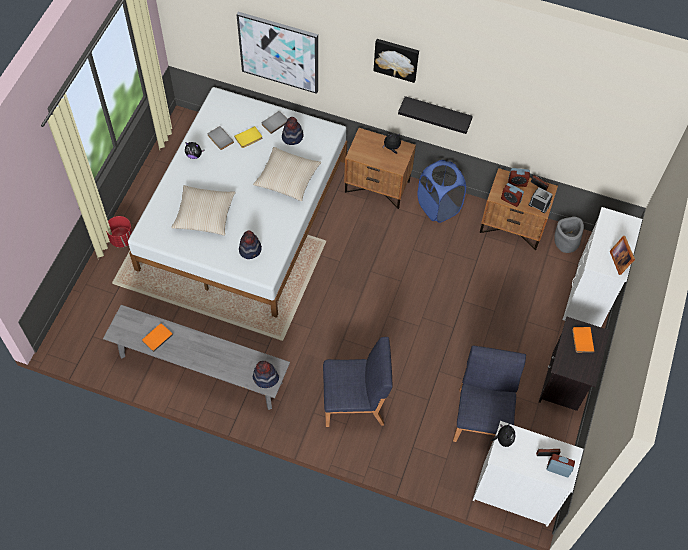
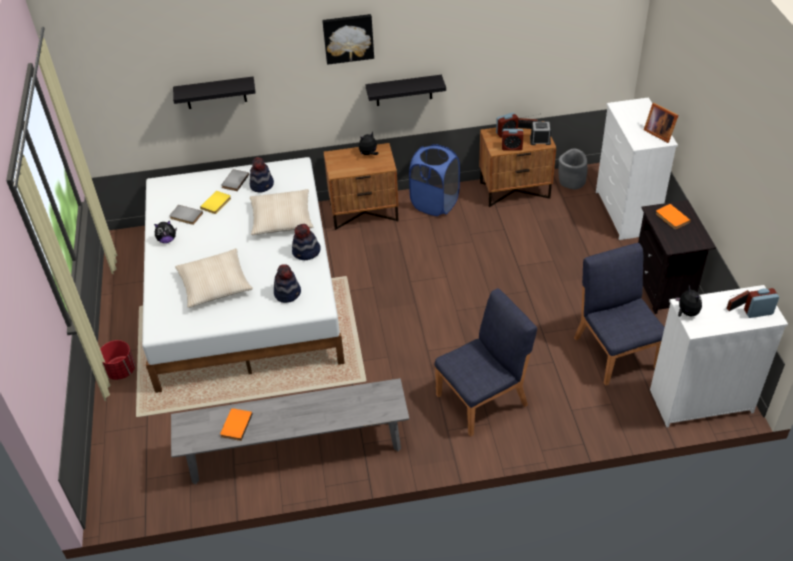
camera: 25 degrees left, 15 degrees down
picture [236,12,318,94] -> black shelf [173,77,256,109]
hat [253,361,279,388] -> hat moved to [292,224,321,260]

